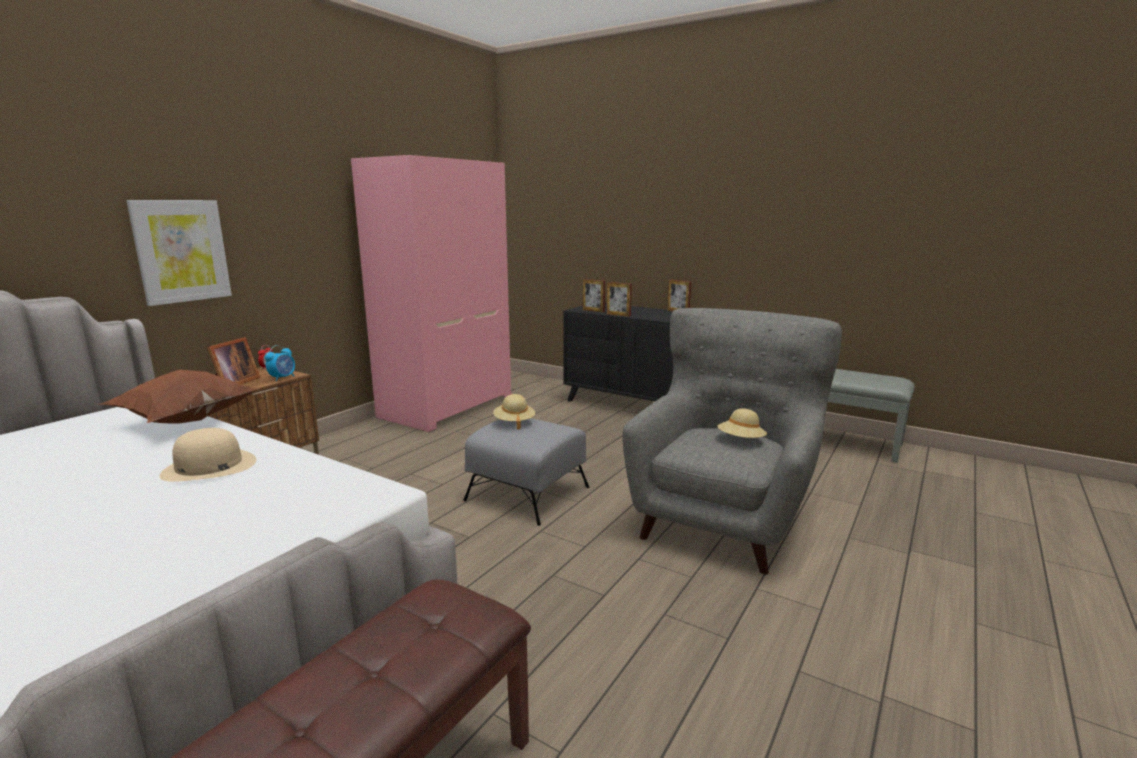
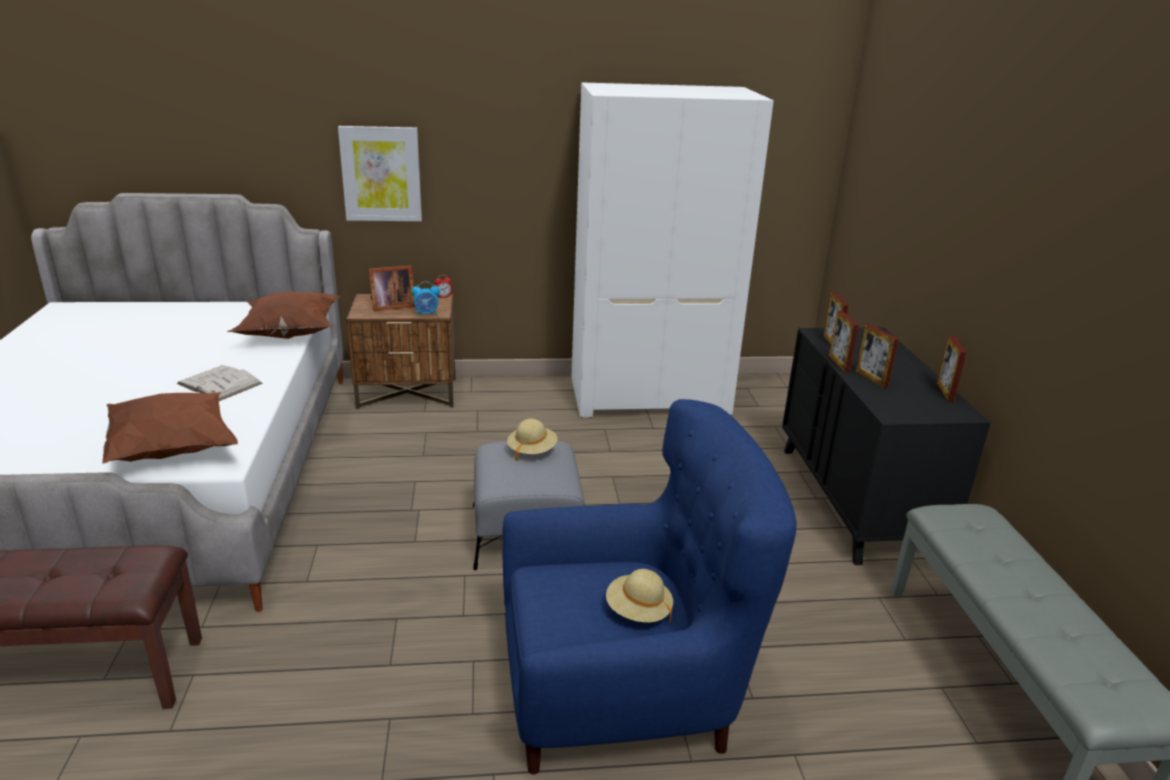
camera: 50 degrees right, 10 degrees up
beige hat [159,428,257,482] -> white book [177,365,263,401]
pink wardrobe [351,155,511,433] -> white wardrobe [571,83,774,418]
grey armchair [622,308,842,575] -> blue armchair [503,399,797,775]
none -> brown pillow [102,392,238,464]
none -> picture frame [856,324,899,388]

